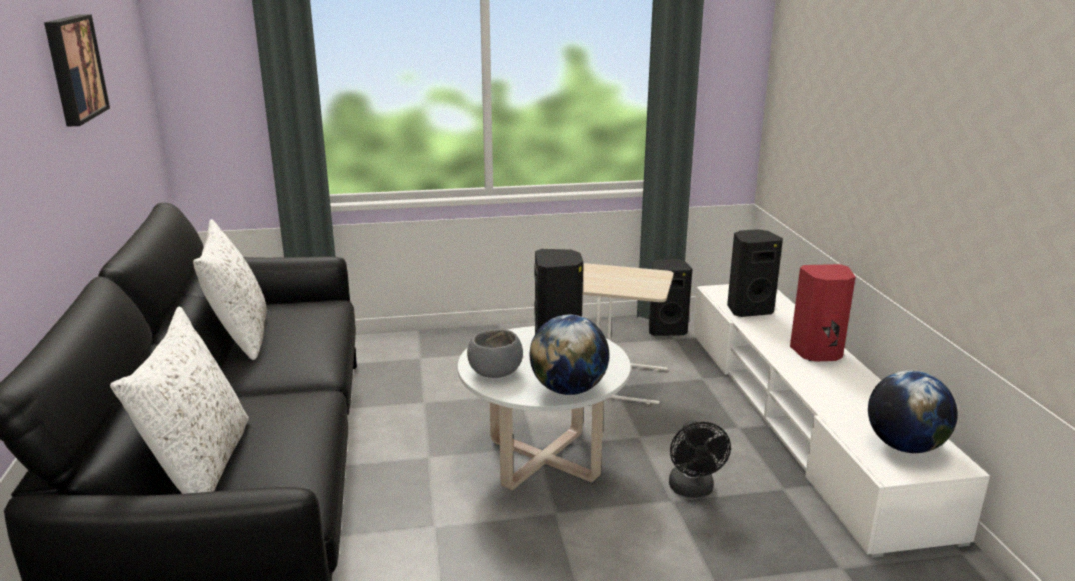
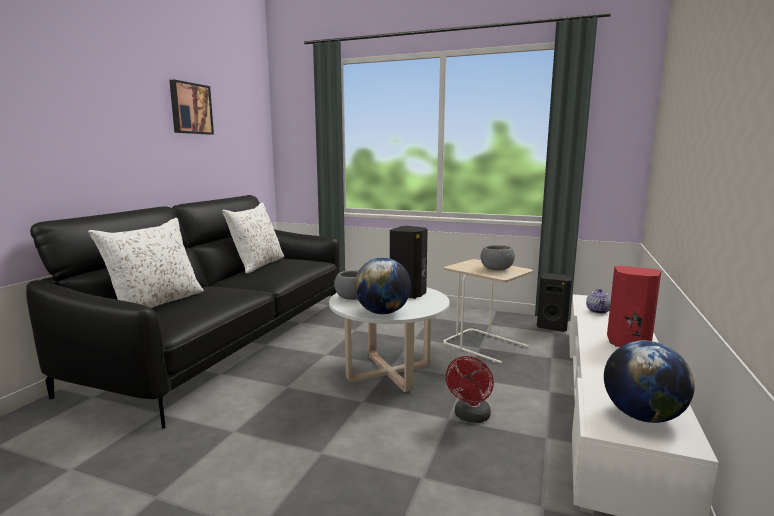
camera: 30 degrees right, 10 degrees down
black fan [669,421,731,498] -> red fan [446,356,494,423]
black speaker [727,229,783,317] -> teapot [586,289,611,314]
none -> grey bowl [481,245,515,270]

